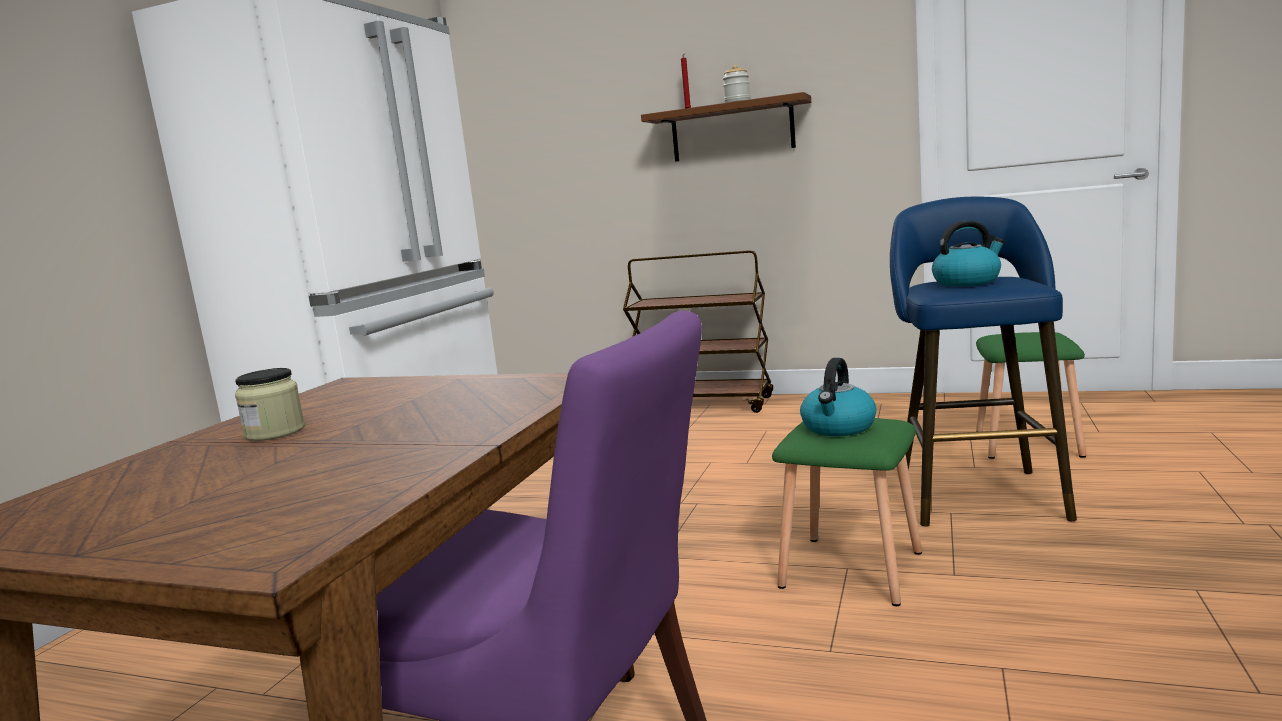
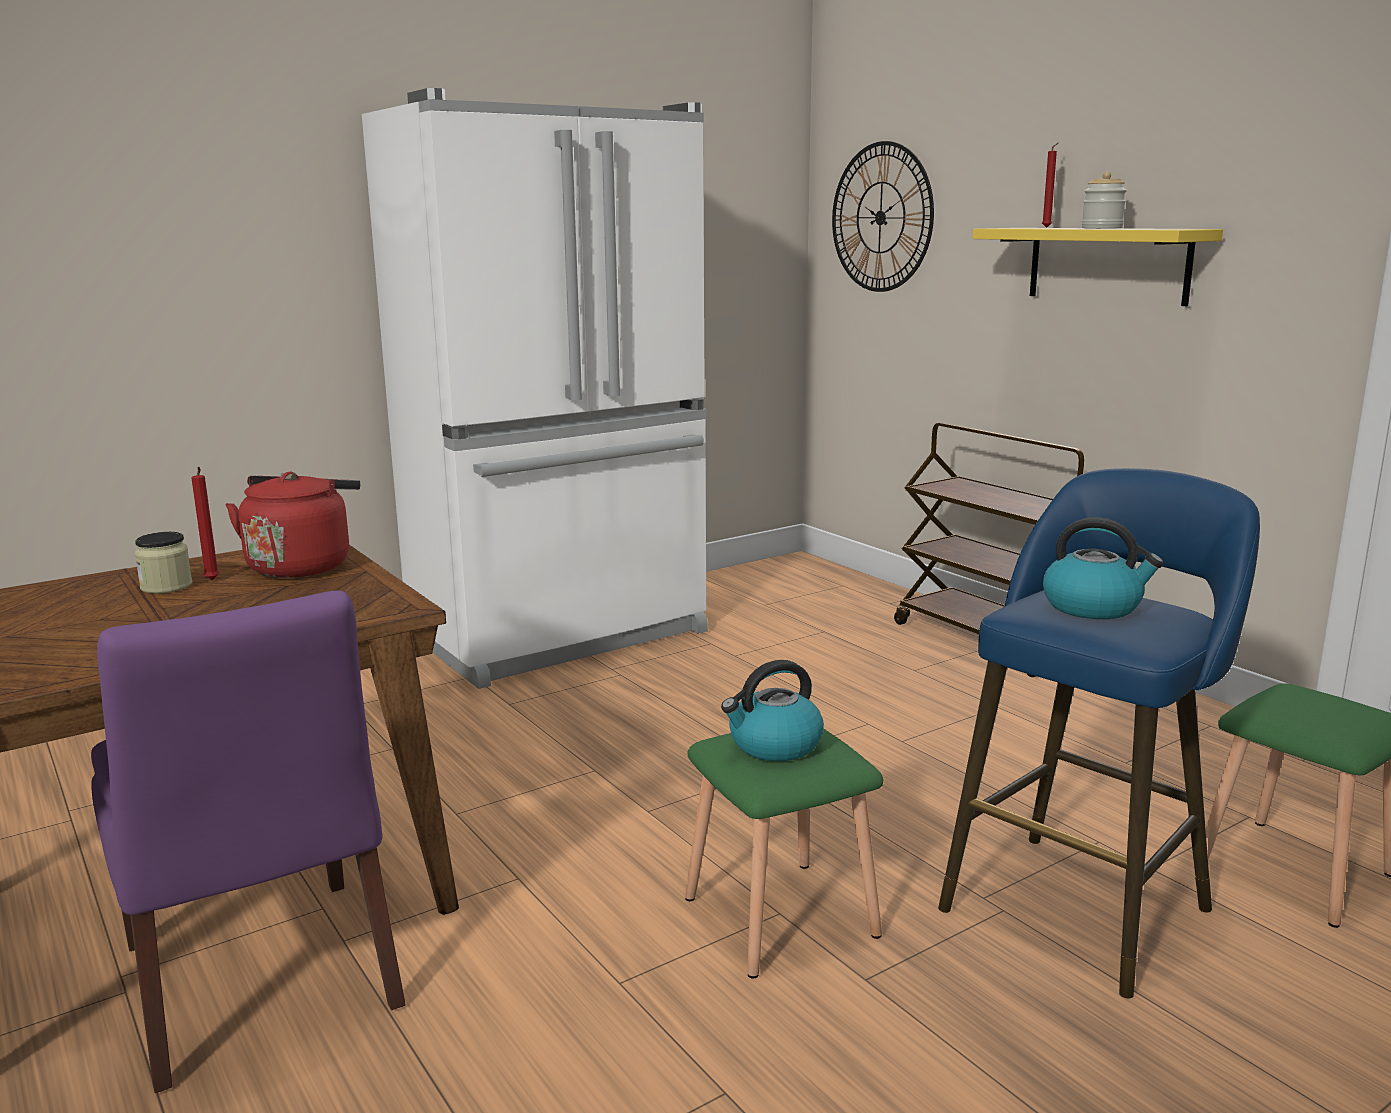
camera: 35 degrees right, 5 degrees up
brown shelf [641,92,811,162] -> yellow shelf [972,228,1223,306]
none -> red candle [192,467,219,580]
none -> red kettle [225,472,360,578]
none -> wall clock [832,141,934,292]

